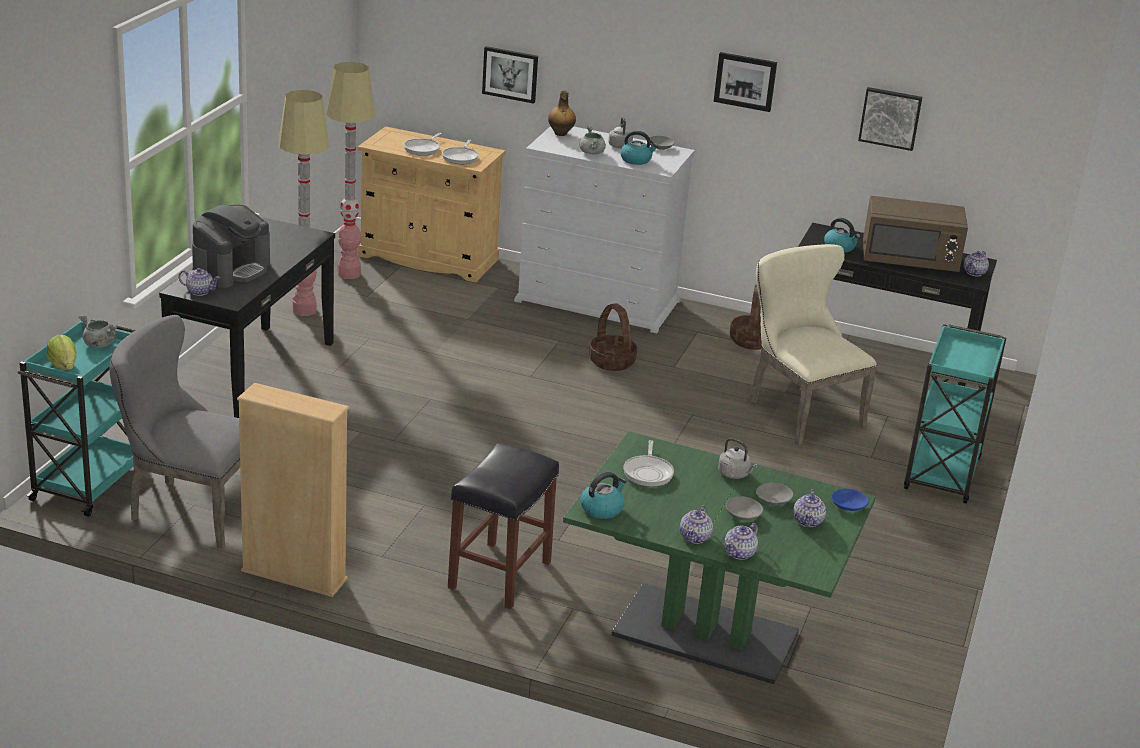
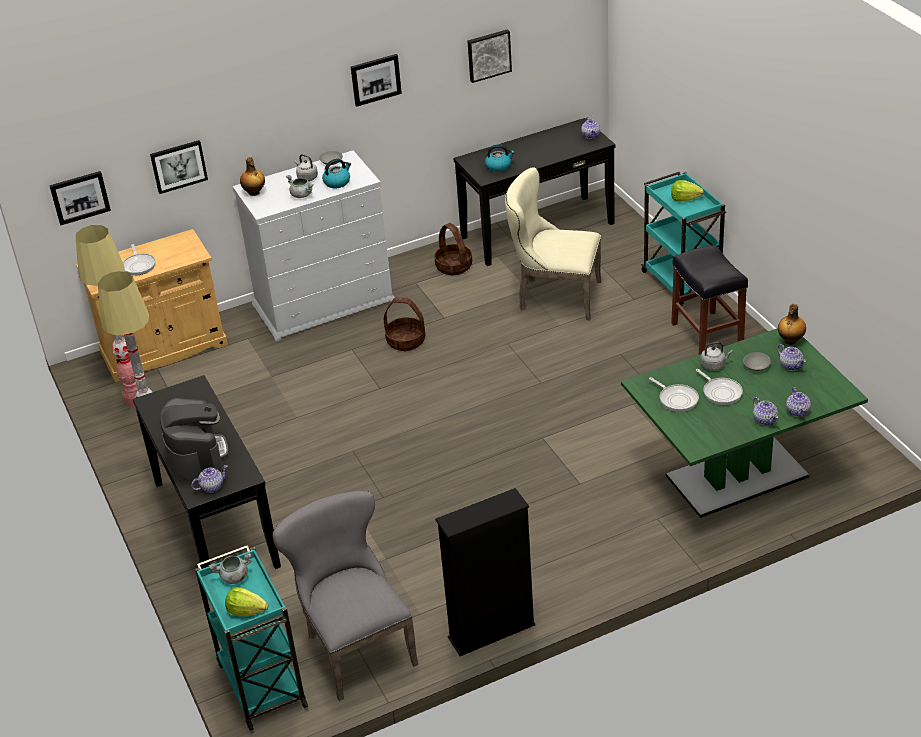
camera: 40 degrees left, 10 degrees up
grey chair [109,315,240,548] -> grey chair turned 90 degrees clockwise [272,491,418,701]
beige bookcase [237,383,350,597] -> black bookcase [435,488,535,656]
frying pan [442,140,479,164] -> frying pan moved to [696,369,743,405]
black stool [448,443,559,609] -> black stool moved to [671,245,748,355]
kettle [580,472,626,519] -> none
grey bowl [726,496,763,521] -> none
blue bowl [831,489,869,511] -> bottle [778,304,806,345]
brown microwave [863,196,968,272] -> none
none -> picture [49,171,111,225]
none -> lettuce [671,180,704,201]

